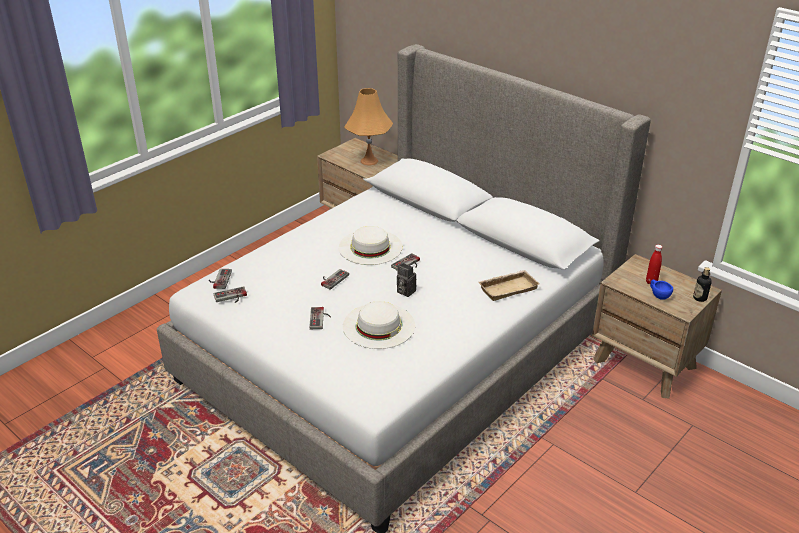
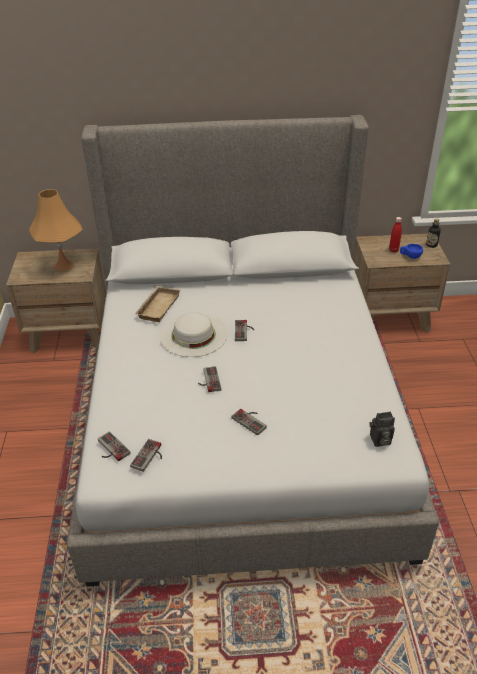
camera: 45 degrees left, 5 degrees up
white hat [343,301,415,349] -> none
camera [397,263,416,297] -> camera moved to [370,412,395,447]
beige tray [478,270,540,301] -> beige tray moved to [135,286,181,322]

